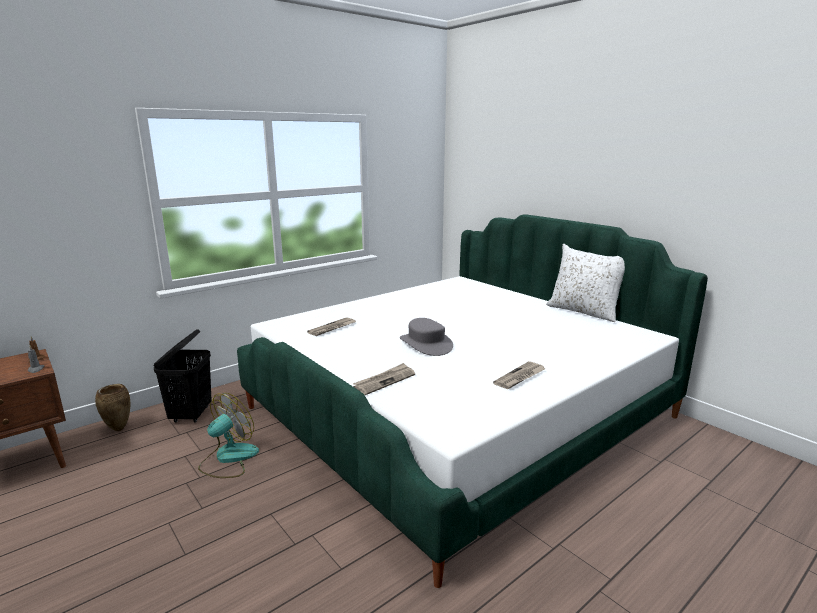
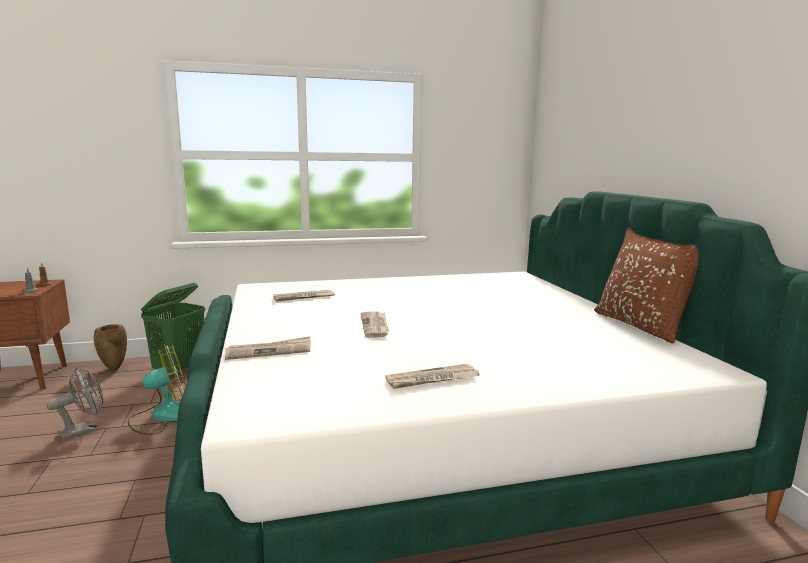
camera: 25 degrees right, 5 degrees down
black laundry basket [153,329,212,423] -> green laundry basket [141,283,205,377]
grey hat [400,318,453,356] -> newspaper [360,311,389,338]
white pillow [546,244,625,322] -> brown pillow [594,227,698,344]
none -> grey fan [47,367,103,440]

